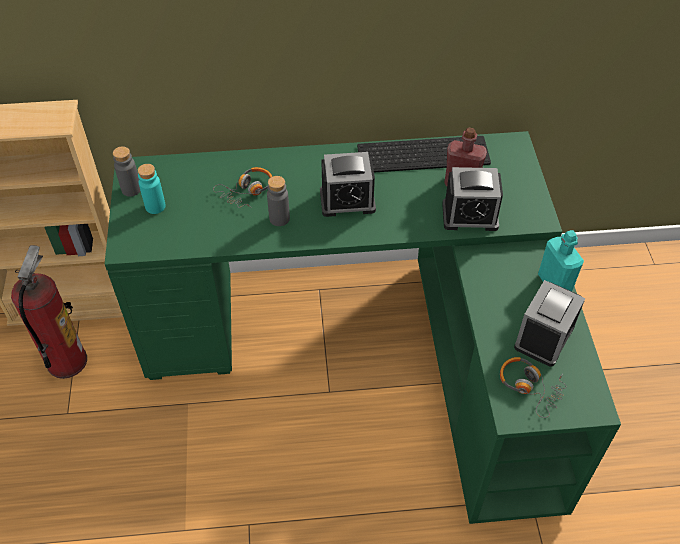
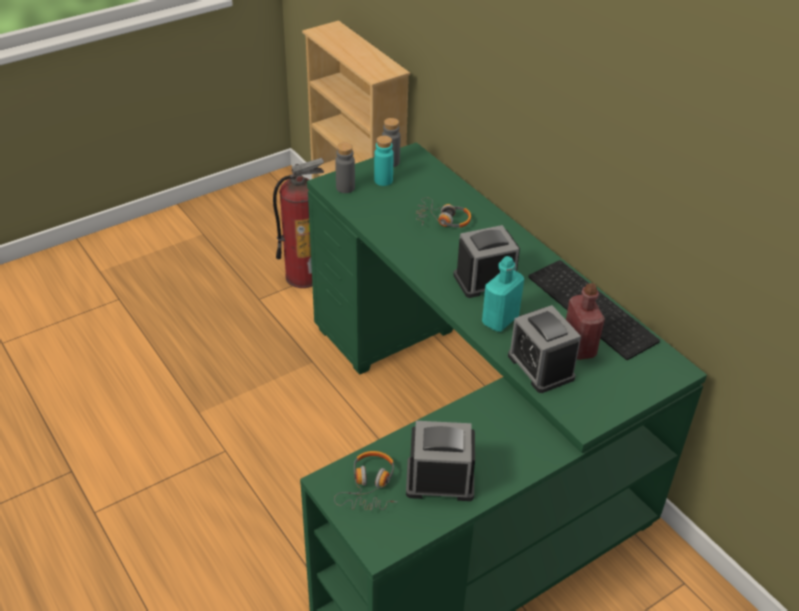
camera: 60 degrees right, 10 degrees down
grey bottle [267,176,290,226] -> grey bottle moved to [335,143,355,193]
alarm clock [320,152,376,217] -> alarm clock turned 105 degrees clockwise [453,225,520,298]
turquoise bottle [538,230,584,291] -> turquoise bottle moved to [482,256,524,332]

